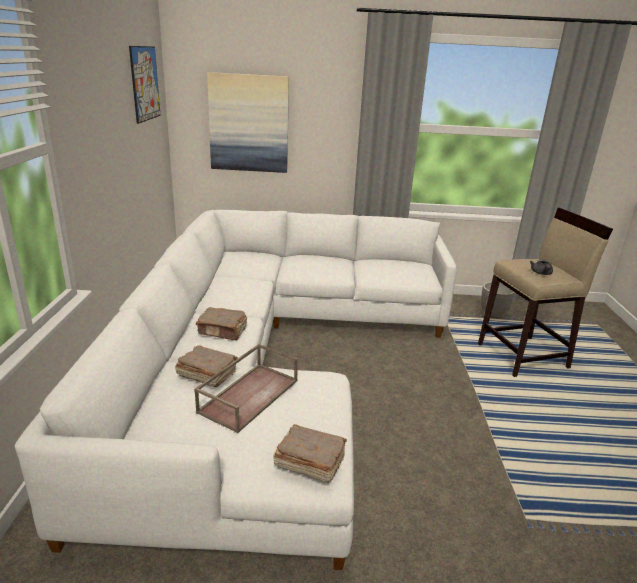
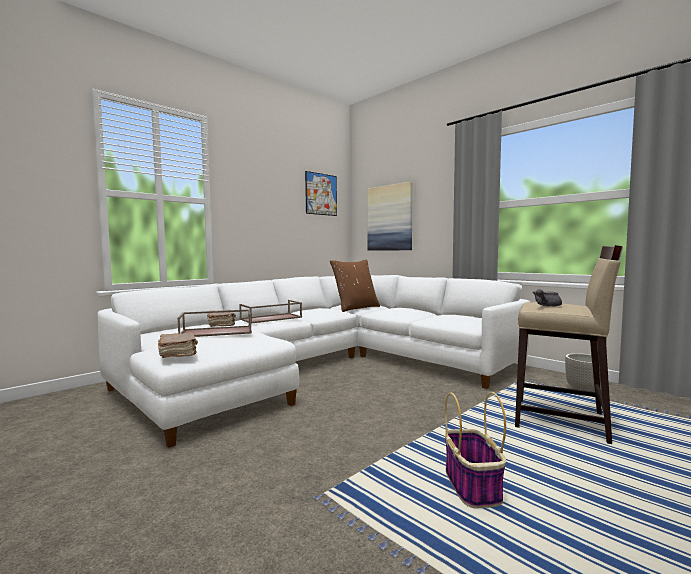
camera: 45 degrees right, 20 degrees down
brown book [196,307,247,340] -> brown tray [239,300,302,324]
none -> brown pillow [330,259,380,312]
none -> basket [445,392,506,508]

